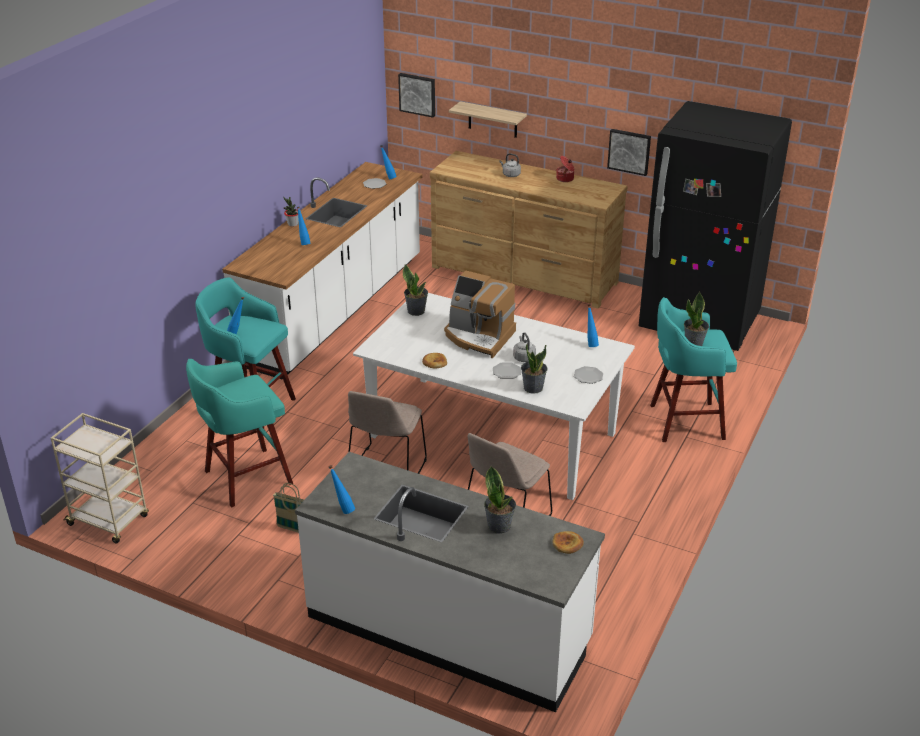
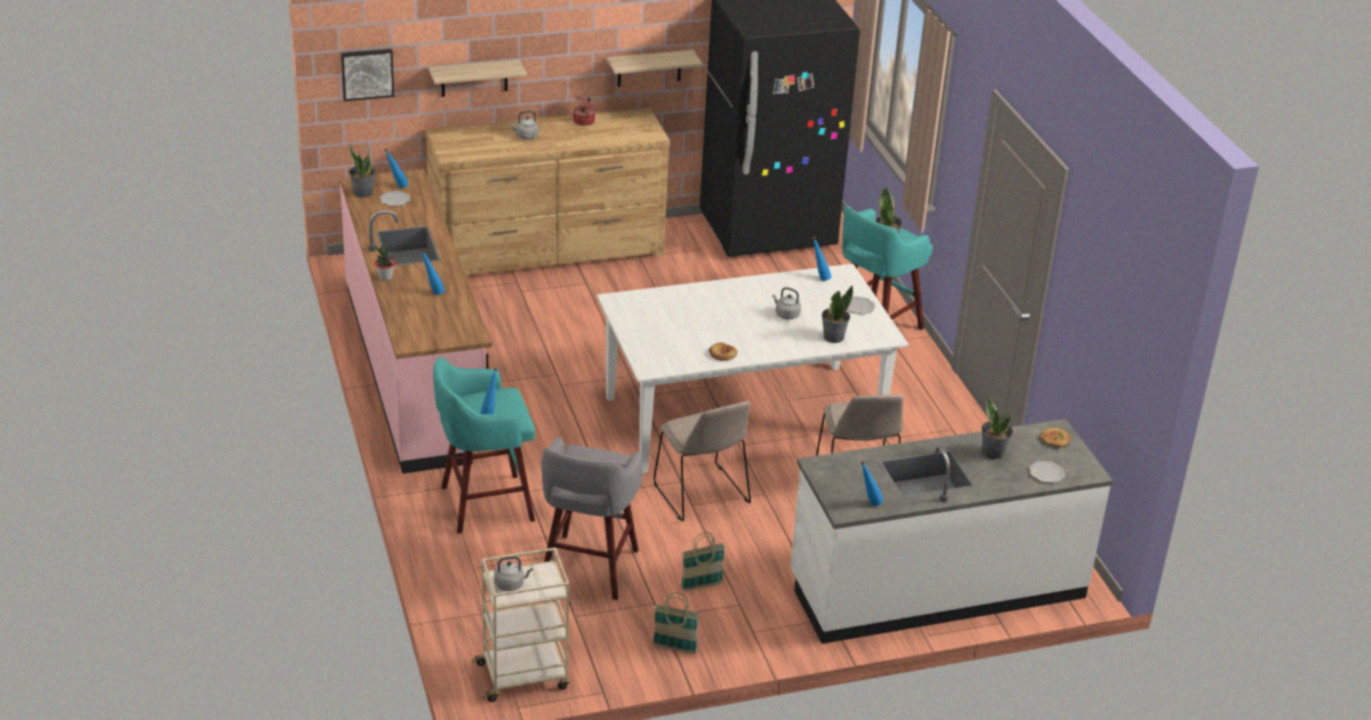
camera: 45 degrees left, 0 degrees up
turquoise stool [186,359,293,507] -> grey stool [541,437,643,600]
white counter [222,162,423,380] -> pink counter [340,169,492,474]
potted plant [403,264,428,316] -> potted plant moved to [349,144,376,198]
coffee machine [444,270,516,358] -> none
plate [493,363,521,379] -> plate moved to [1029,461,1065,483]
picture [607,129,651,176] -> shelf [606,50,702,87]
none -> grey kettle [494,556,533,591]
none -> basket [653,593,699,654]

